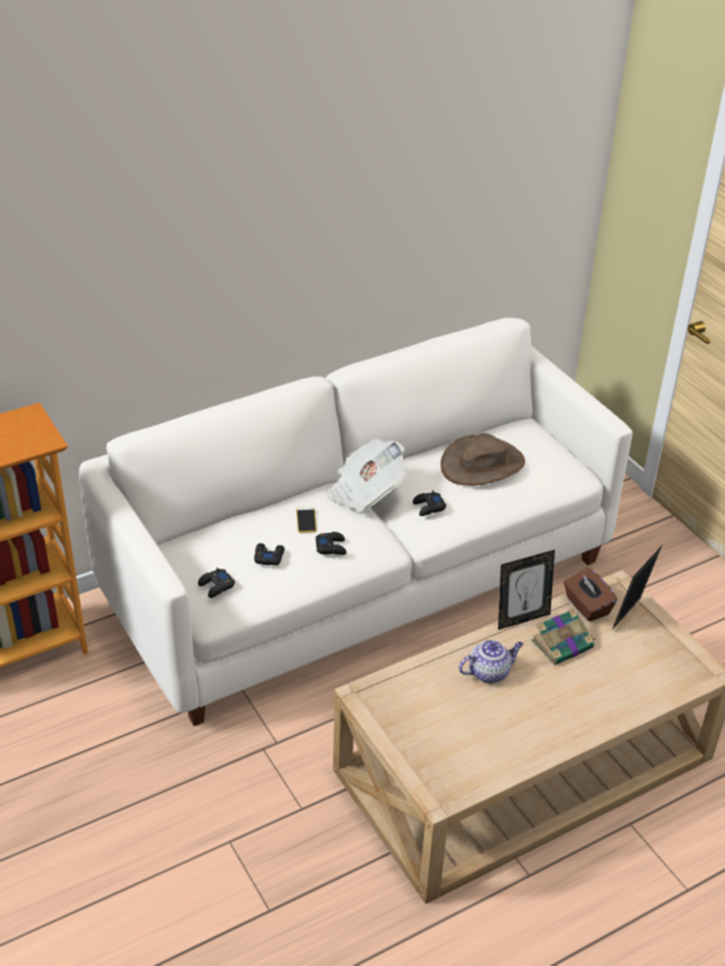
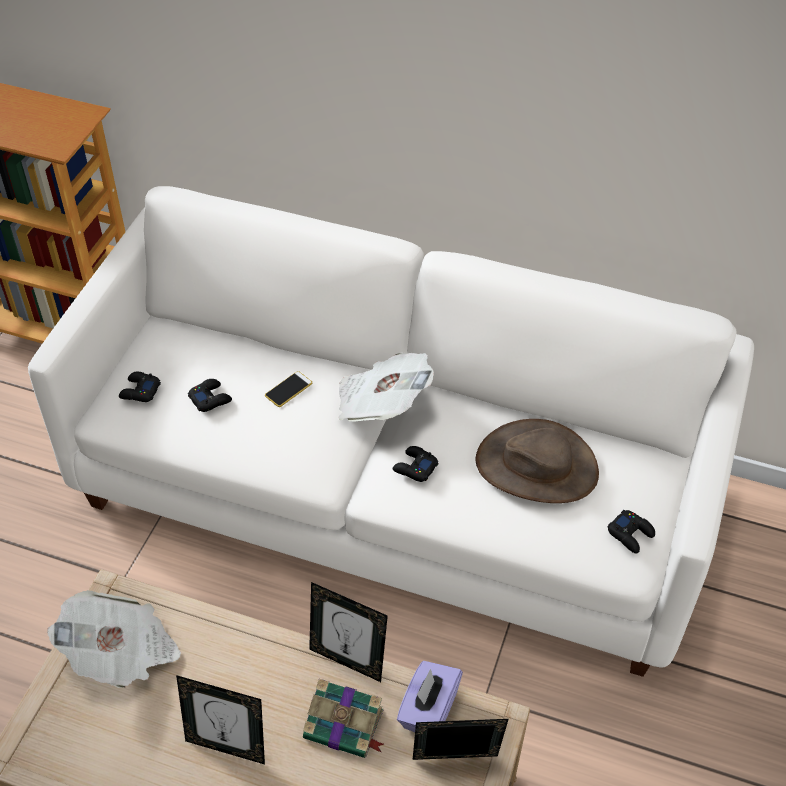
camera: 50 degrees right, 10 degrees up
black game controller [316,532,347,555] -> black game controller moved to [607,510,655,553]
teapot [459,640,523,683] -> none
brown tissue box [564,568,617,622] -> purple tissue box [397,661,463,732]
none -> newspaper [47,590,181,688]
none -> picture frame [176,675,265,764]

